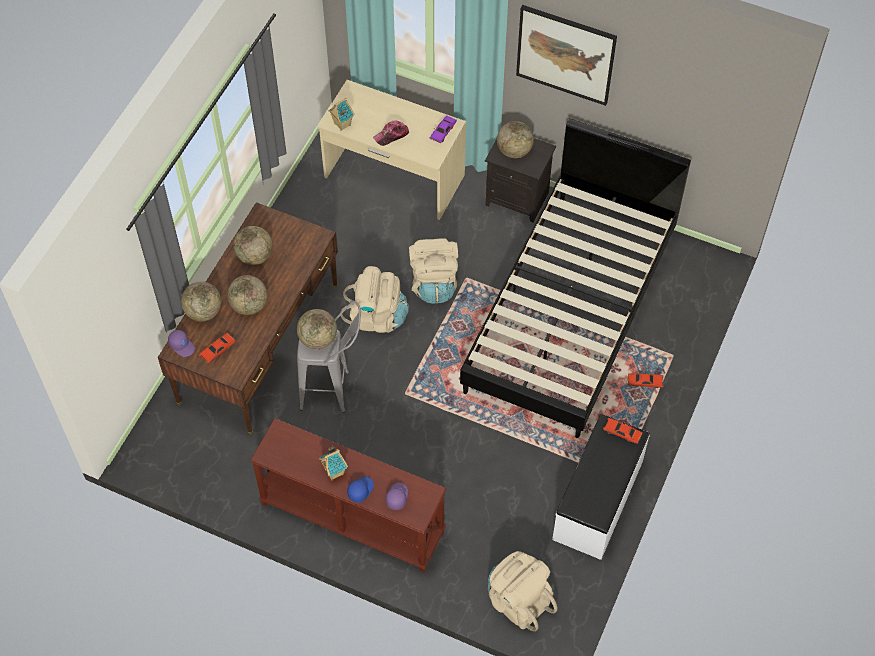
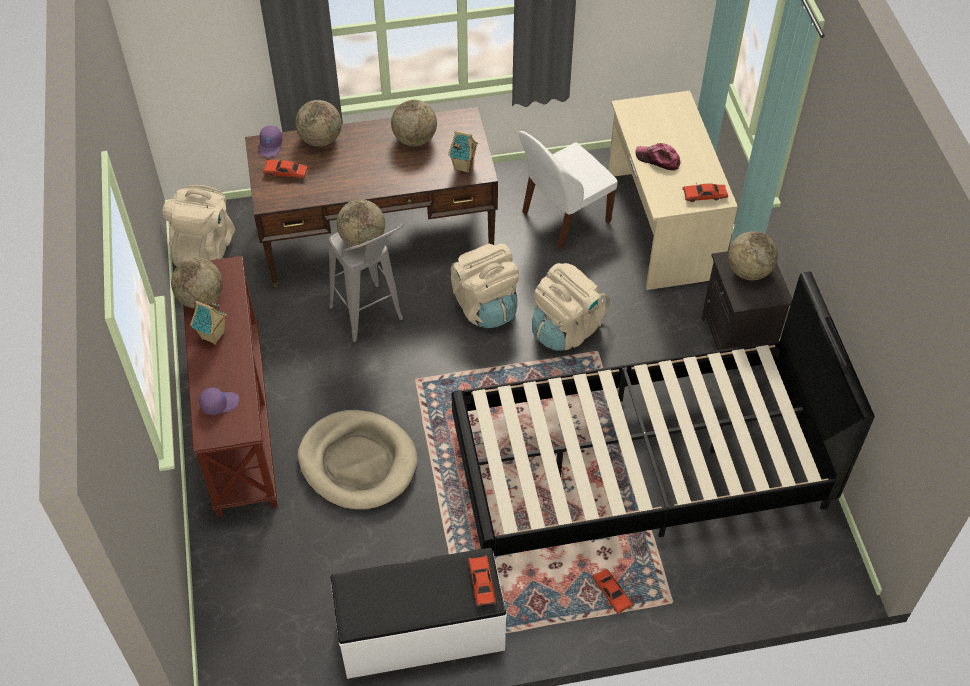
camera: 55 degrees right, 5 degrees down
globe [227,275,267,315] -> globe moved to [171,258,223,308]
toy house [328,98,355,131] -> toy house moved to [448,131,478,173]
blue cap [347,477,374,503] -> none
purple toy car [430,115,457,144] -> red toy car [683,183,728,202]
beige backpack [488,551,558,631] -> beige backpack moved to [162,185,235,266]
picture [516,5,617,106] -> none
none -> beige dog bed [298,410,417,510]
none -> white chair [519,131,618,250]

